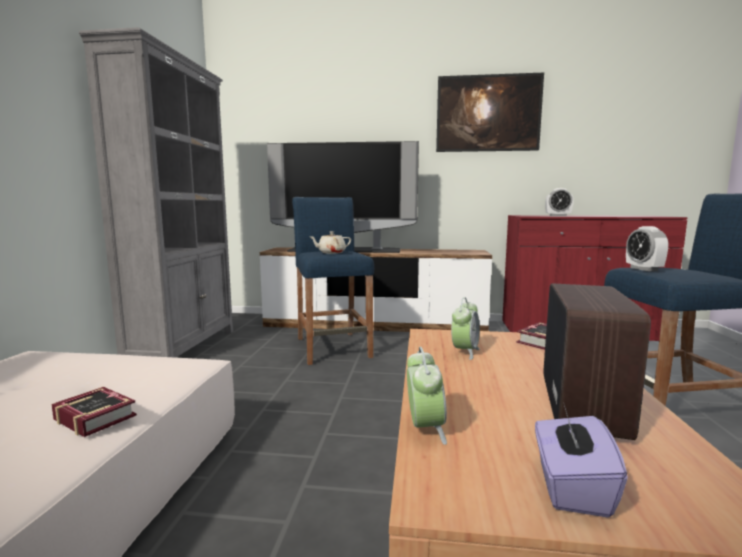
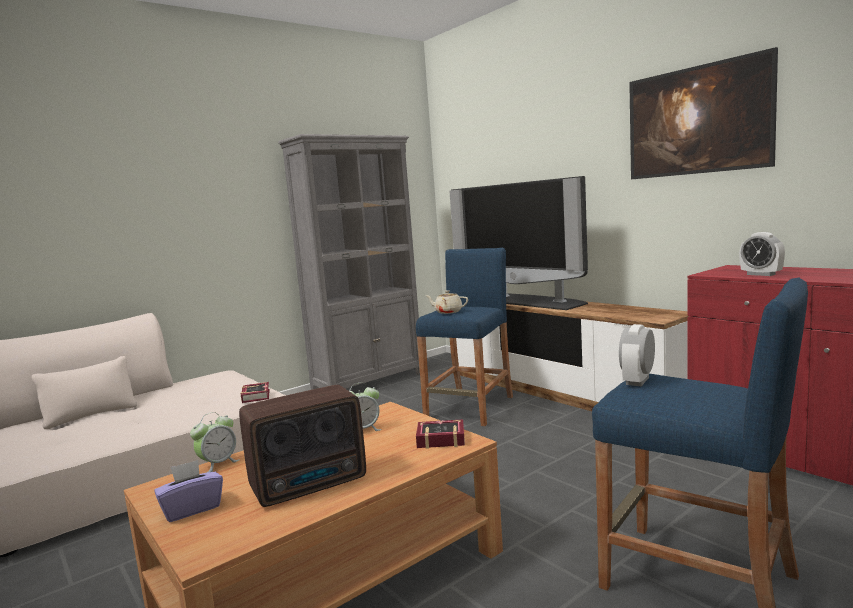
camera: 45 degrees right, 0 degrees up
book [51,387,137,437] -> book moved to [240,382,270,403]

